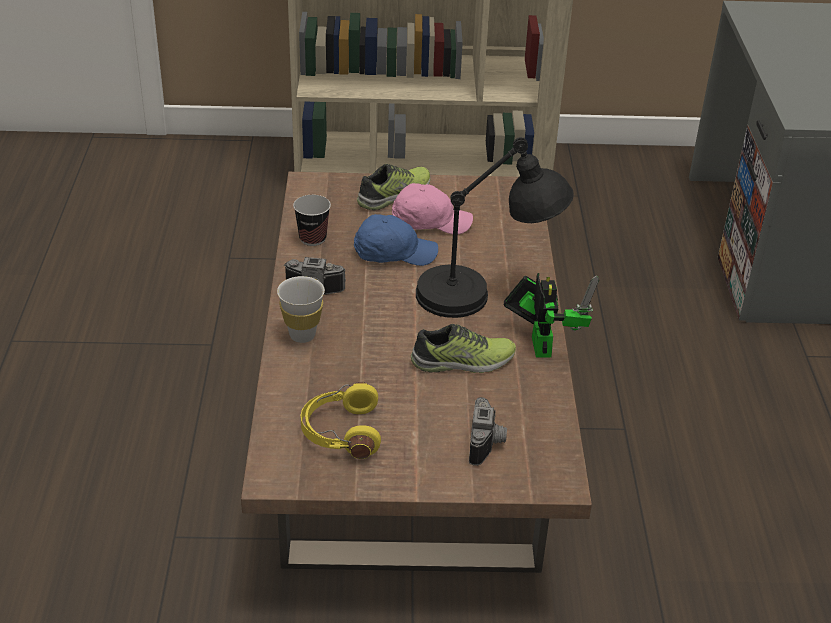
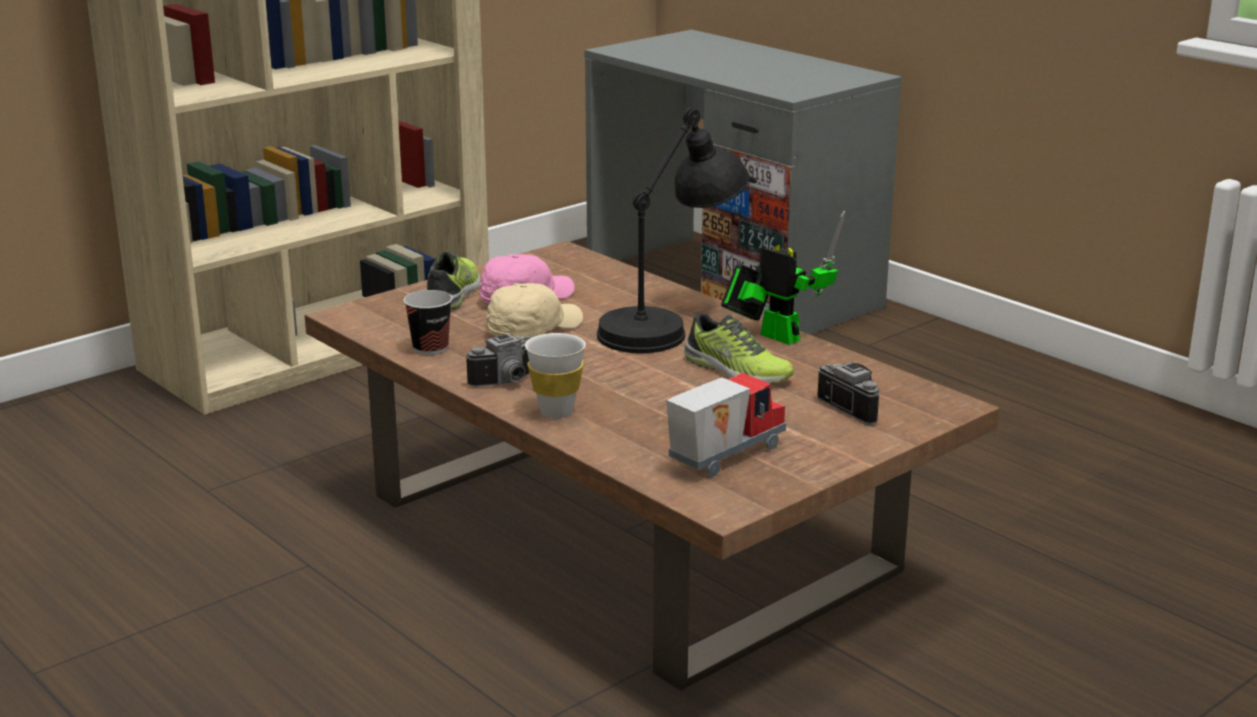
camera: 40 degrees left, 15 degrees down
yellow headphones [301,382,381,459] -> toy truck [667,372,786,477]
blue cap [354,214,438,266] -> beige cap [486,283,583,337]
shoe [411,324,516,373] -> shoe turned 90 degrees clockwise [684,313,794,383]

